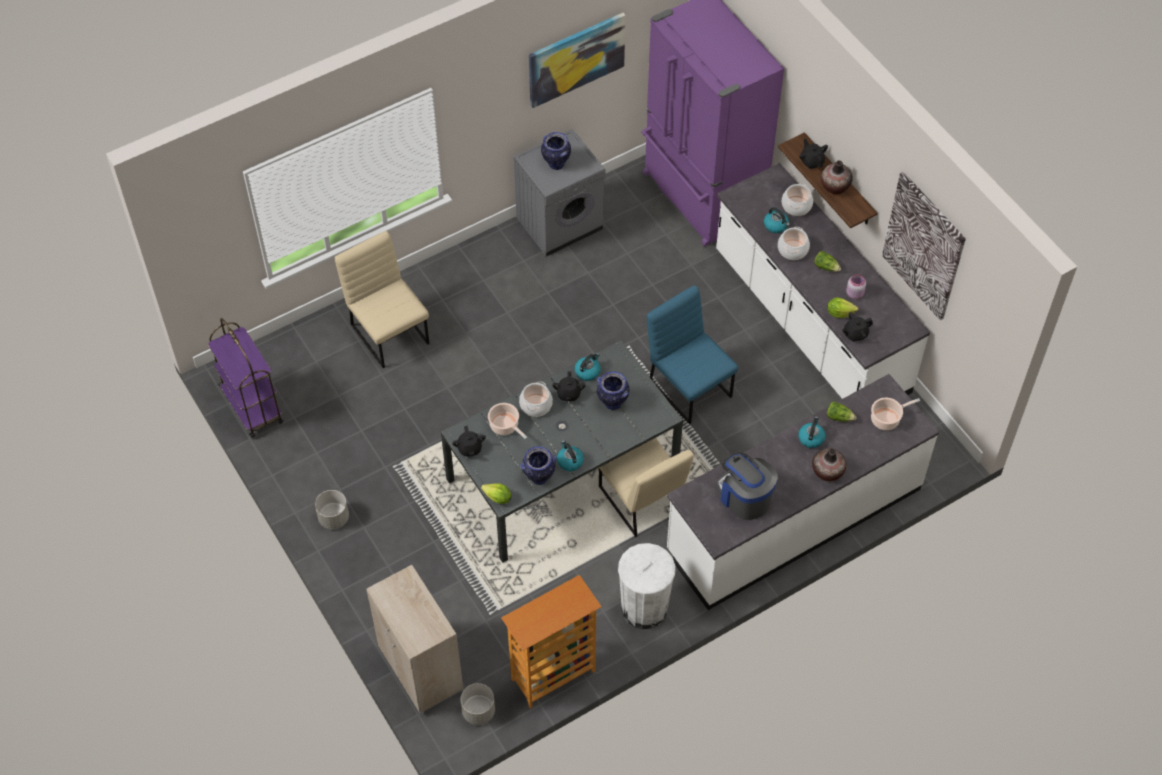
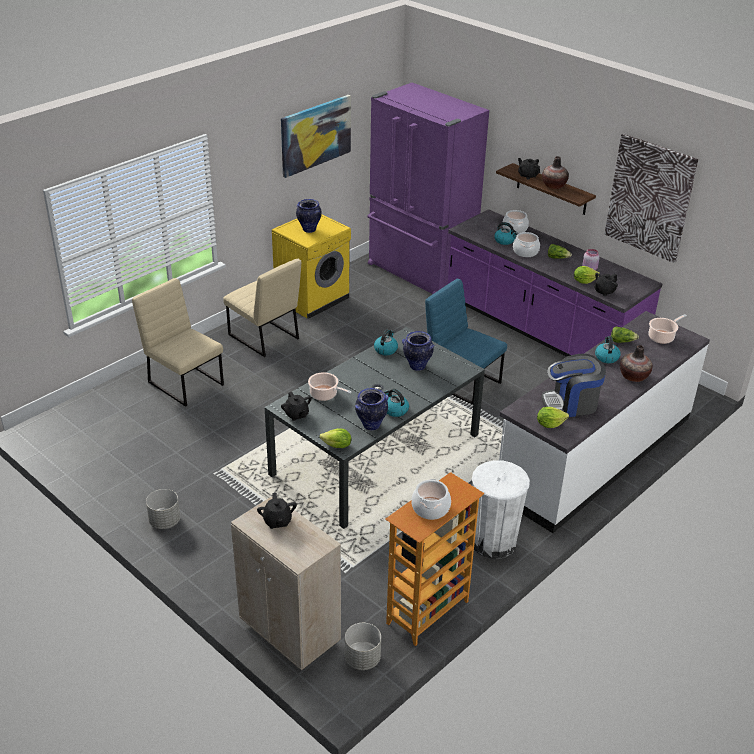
camera: 15 degrees left, 20 degrees down
purple cart [208,318,283,438] -> none
grey washing machine [514,129,606,256] -> yellow washing machine [272,214,351,319]
cooking pot [519,381,553,417] -> cooking pot moved to [411,479,451,520]
black teapot [552,371,585,401] -> black teapot moved to [257,493,297,529]
beige chair [599,436,694,537] -> beige chair moved to [223,259,301,357]
white counter [716,163,930,399] -> purple counter [448,209,662,357]
coffee machine [716,452,778,520] -> coffee machine turned 45 degrees counterclockwise [542,354,606,417]
none -> lettuce [537,407,569,428]

